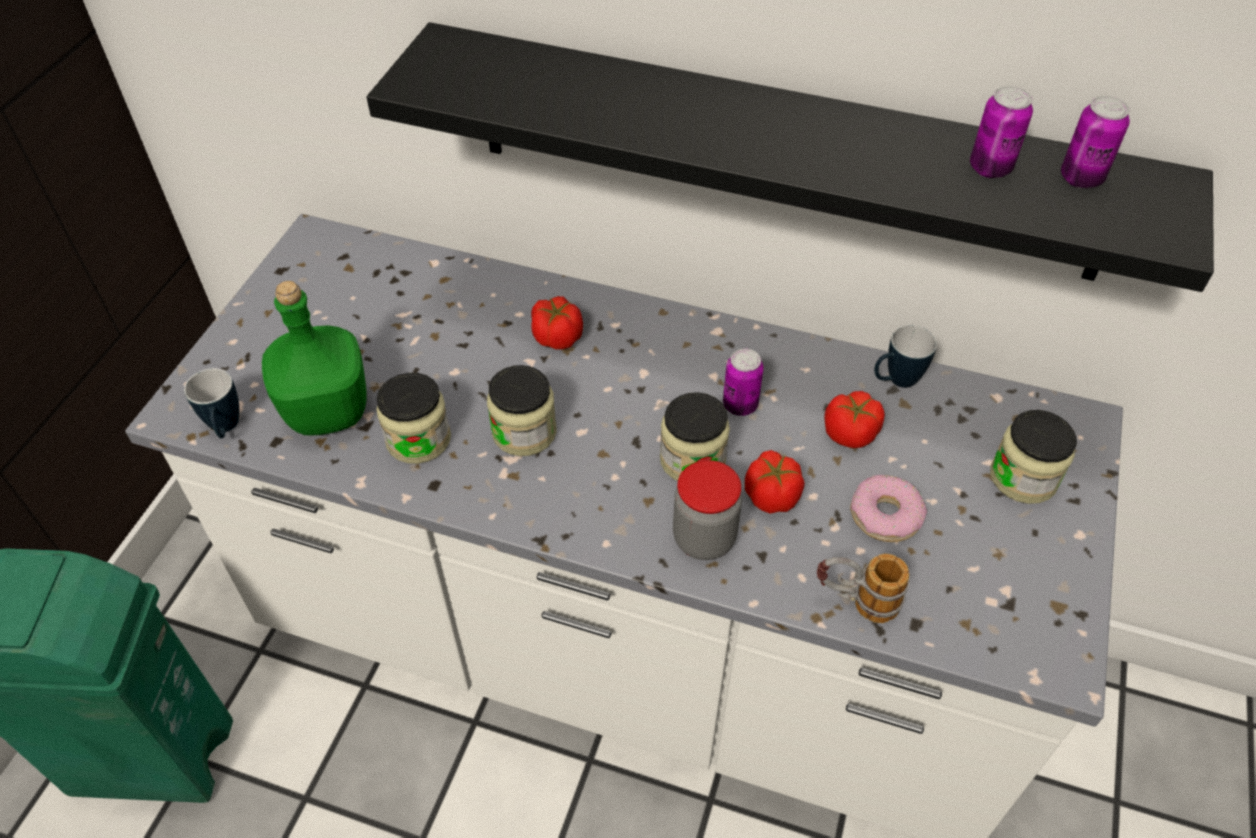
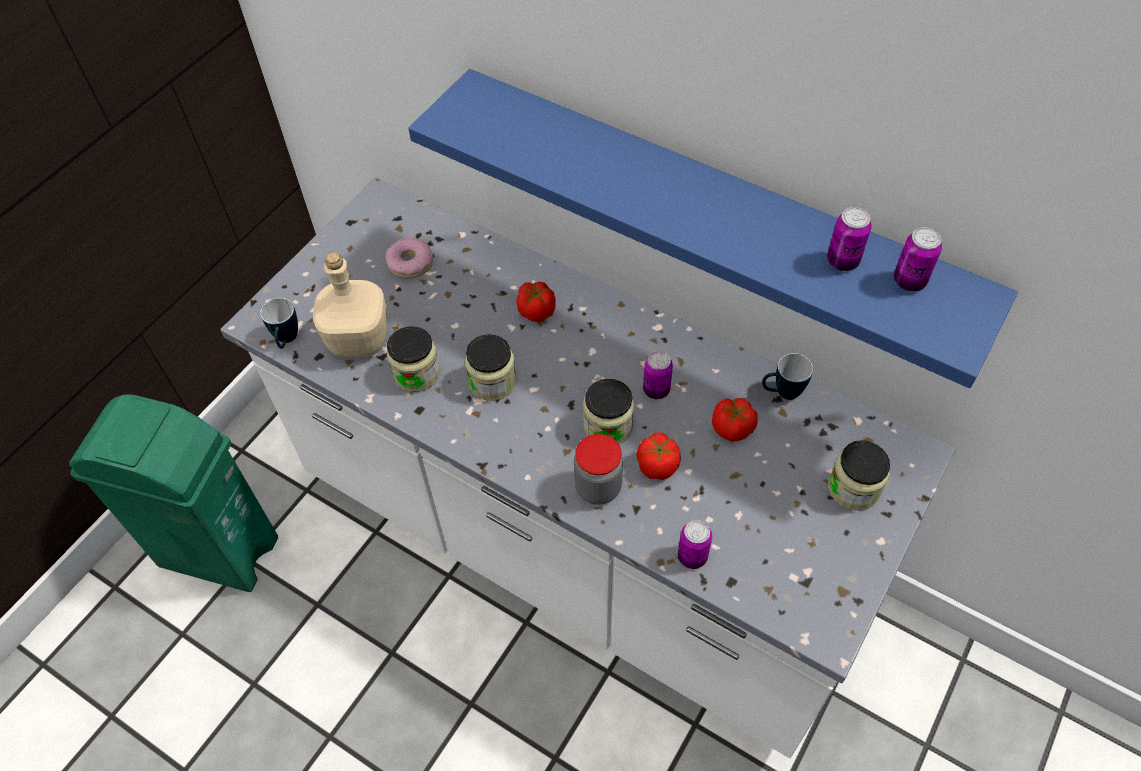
camera: 15 degrees right, 5 degrees up
green bottle [262,281,367,436] -> beige bottle [313,252,387,358]
black shelf [366,22,1214,292] -> blue shelf [408,69,1018,388]
mug [817,553,909,623] -> can [678,520,712,569]
donut [850,475,927,542] -> donut moved to [386,237,433,278]

